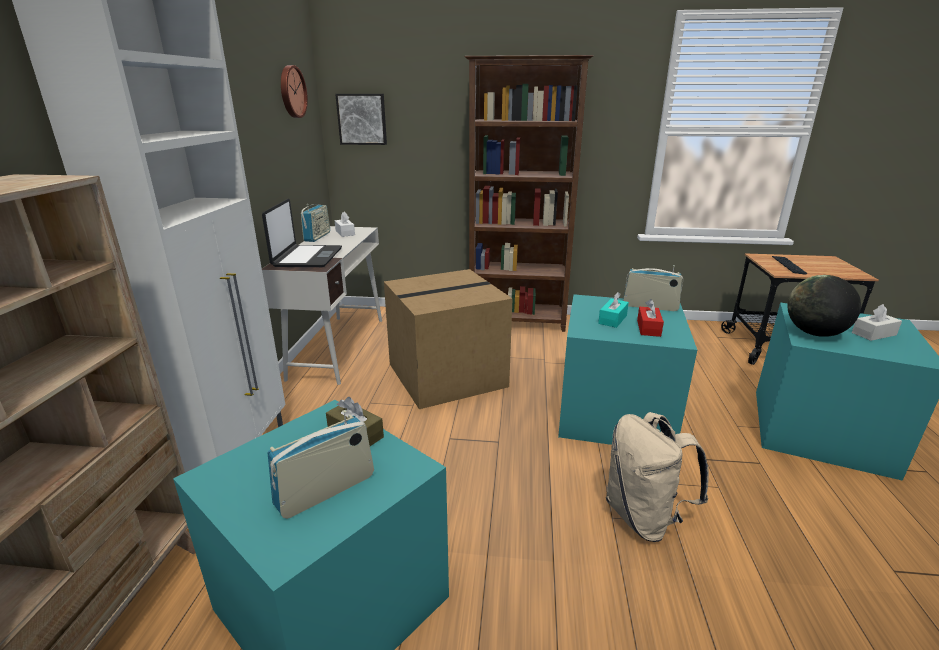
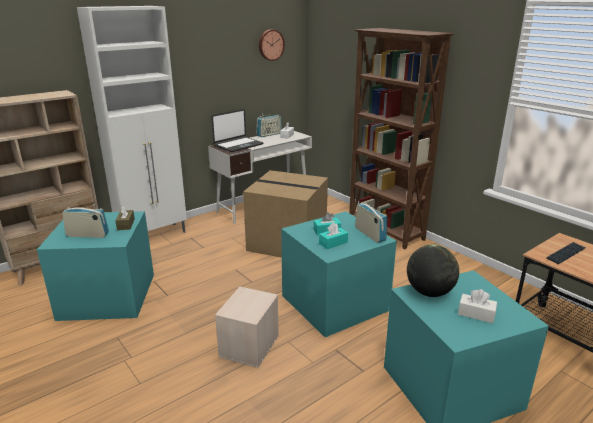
camera: 45 degrees right, 0 degrees up
picture [335,94,387,145] -> none
beige backpack [606,412,709,542] -> beige storage box [215,287,279,368]
red tissue box [637,299,664,337] -> turquoise tissue box [319,223,348,249]

